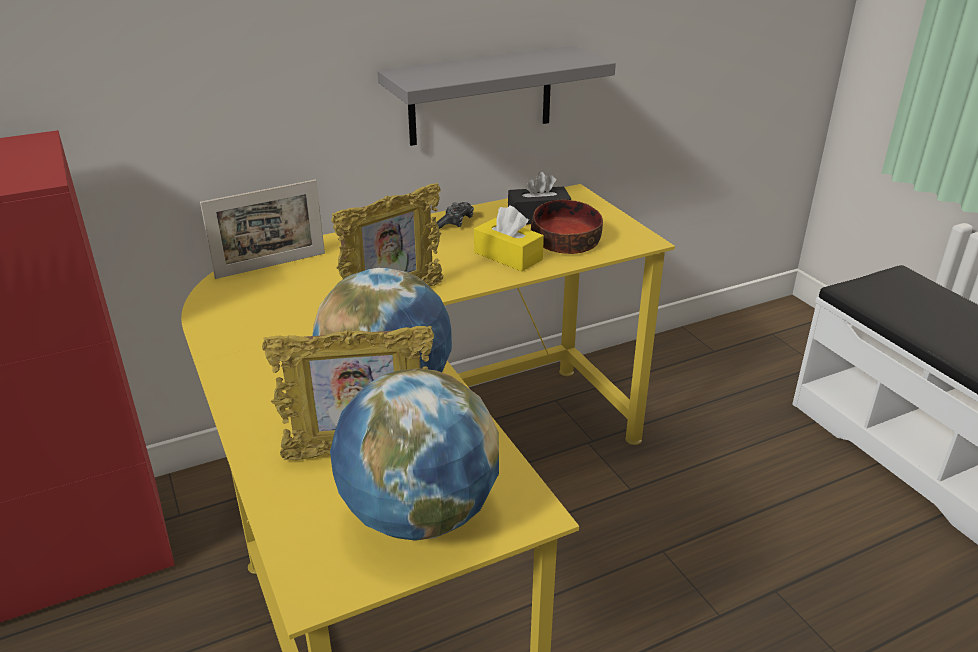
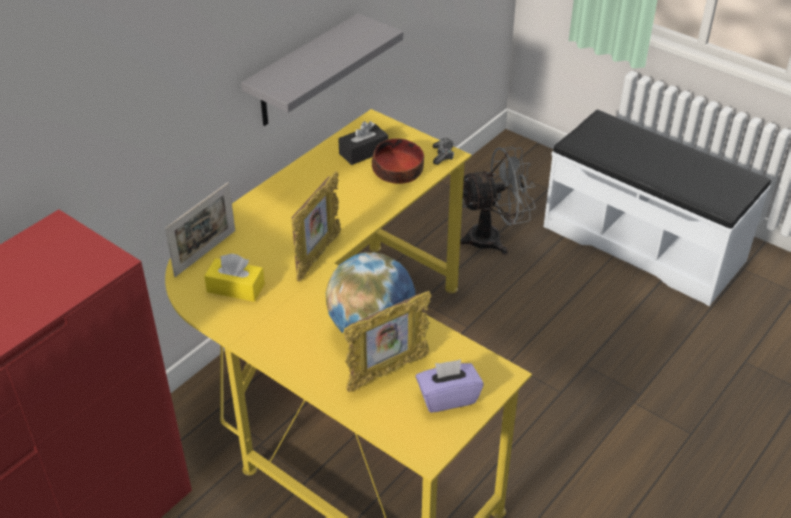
camera: 25 degrees left, 10 degrees up
globe [330,369,499,541] -> purple tissue box [416,359,484,413]
game controller [437,202,474,229] -> game controller moved to [433,138,454,165]
yellow tissue box [474,206,544,271] -> yellow tissue box moved to [204,254,265,302]
none -> grey fan [460,147,536,255]

